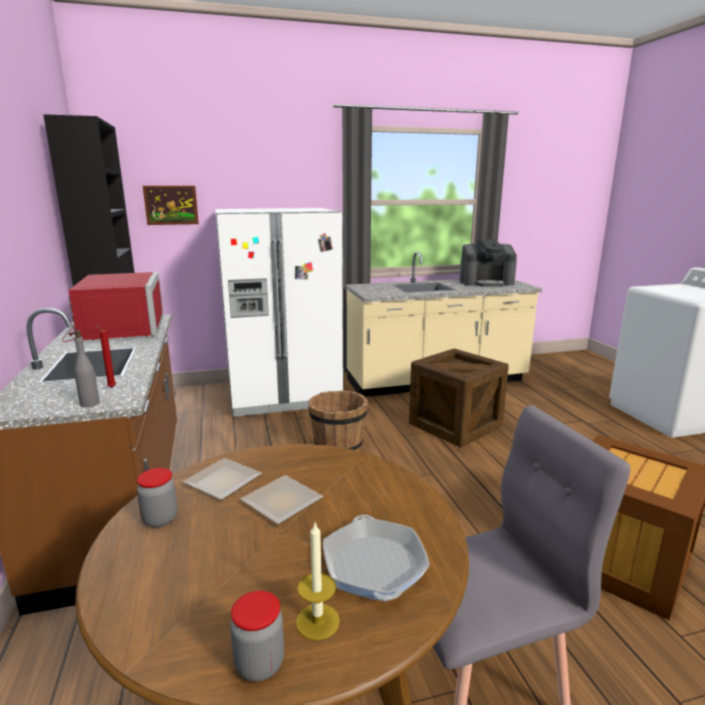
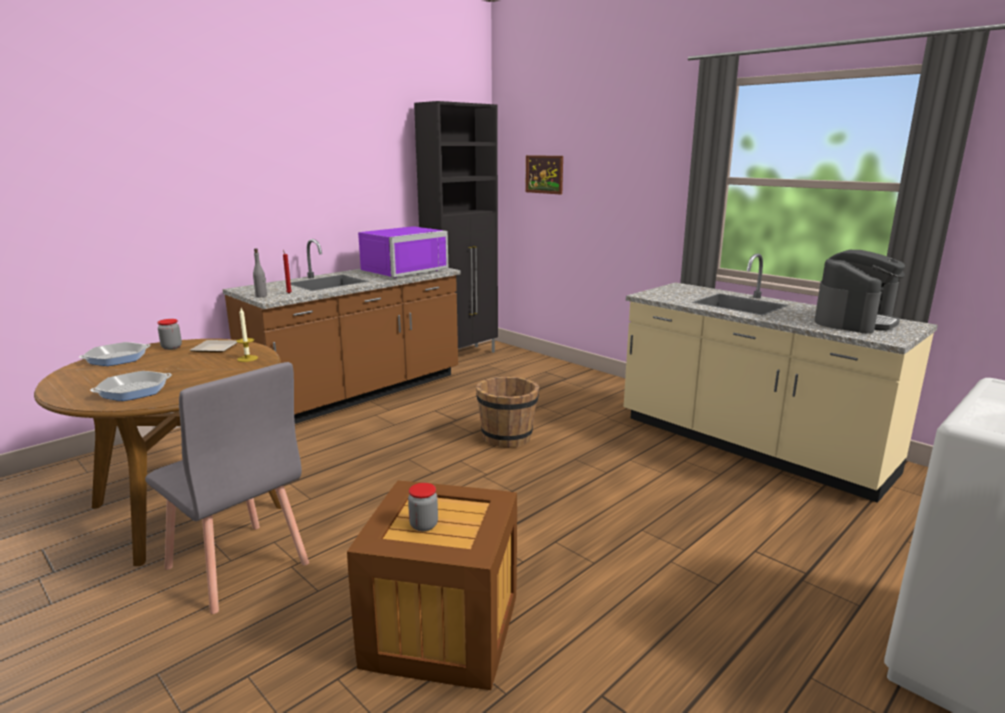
camera: 60 degrees right, 0 degrees up
red microwave [61,272,163,342] -> purple microwave [358,226,448,278]
white fridge [215,208,344,417] -> none
jar [230,590,284,682] -> jar moved to [408,483,438,531]
plate [240,475,324,525] -> none
candle [296,523,340,640] -> candle moved to [236,308,258,362]
crate [409,348,509,447] -> none
coffee machine [460,240,517,287] -> coffee machine turned 105 degrees counterclockwise [815,250,905,333]
none -> frying pan [79,342,151,366]

